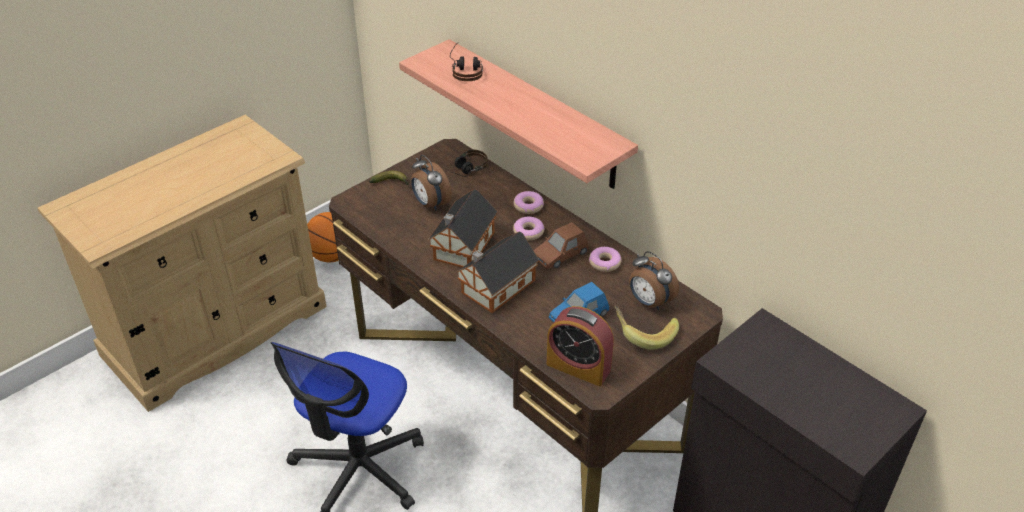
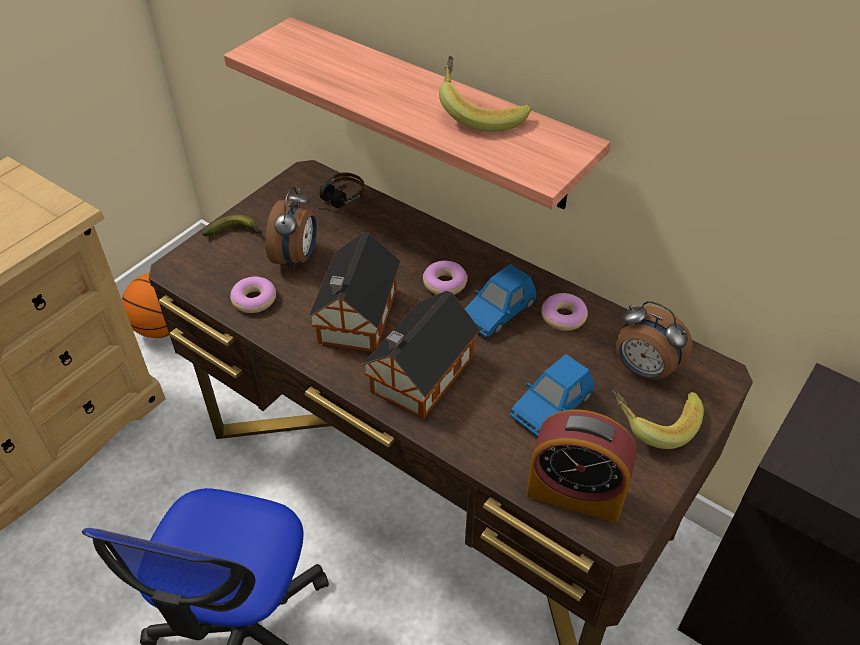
camera: 10 degrees left, 5 degrees up
alarm clock [411,155,452,211] -> alarm clock turned 120 degrees counterclockwise [265,186,317,270]
headphones [450,43,483,81] -> none
donut [514,191,544,214] -> donut moved to [230,277,276,313]
brown toy car [534,222,588,269] -> blue toy car [464,264,536,337]
none -> banana [439,56,531,132]

